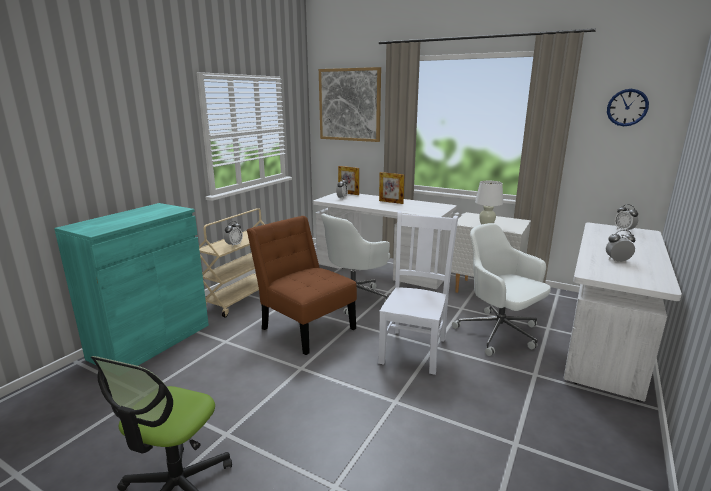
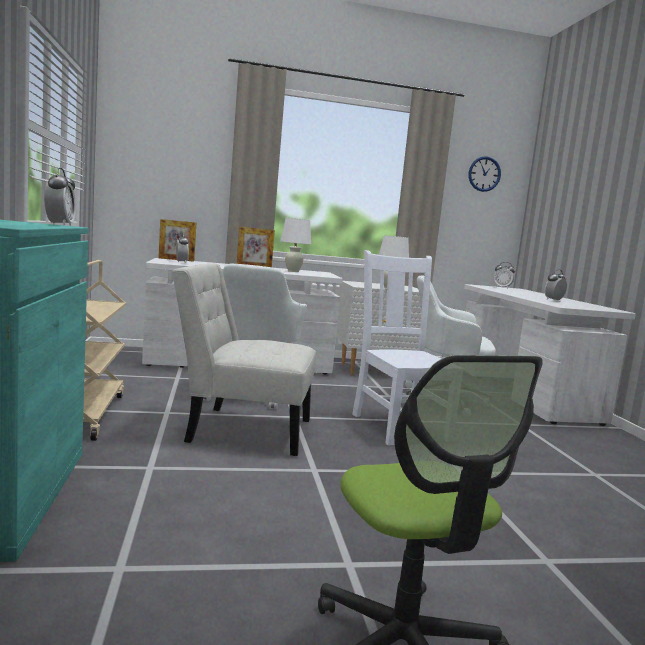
camera: 40 degrees left, 10 degrees down
alarm clock [224,221,243,247] -> alarm clock moved to [44,168,76,226]
brown chair [247,216,357,355] -> white chair [172,263,316,456]
picture [319,67,381,142] -> none
none -> white table lamp [280,218,311,272]

